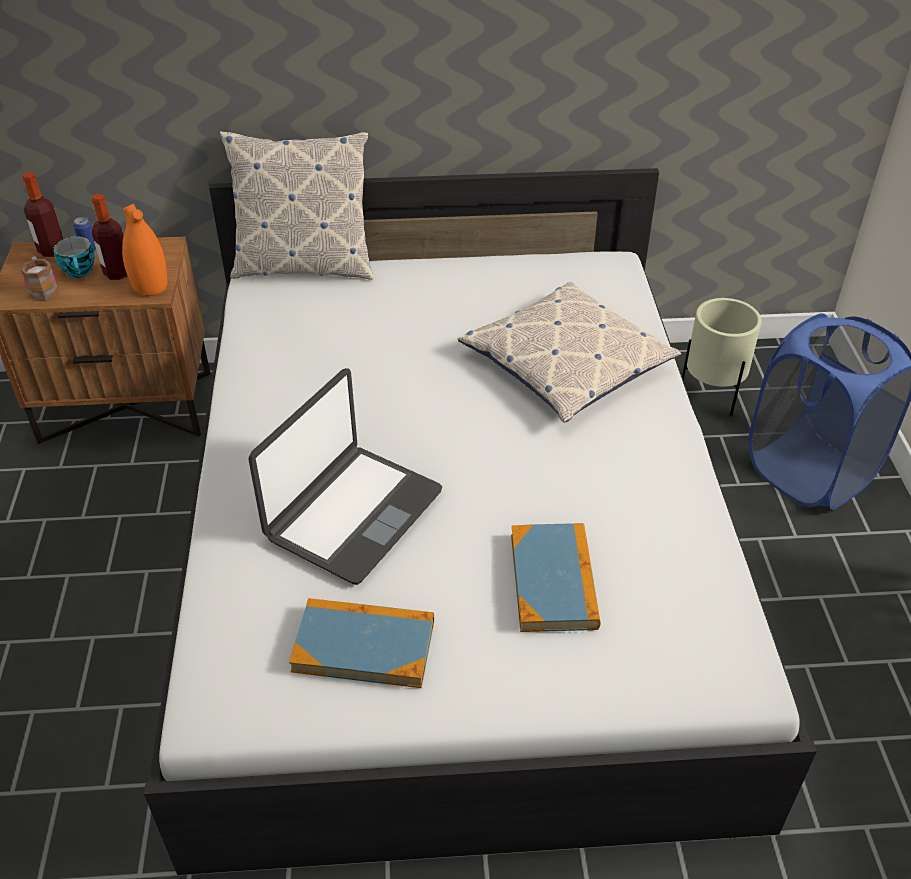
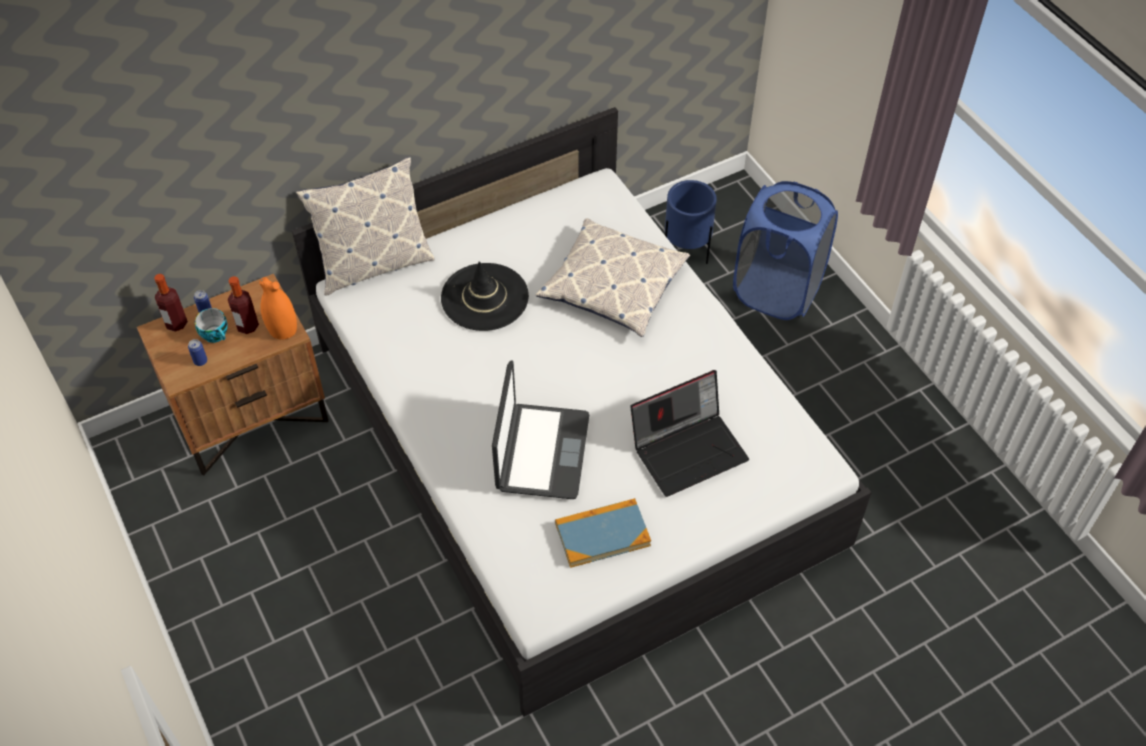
camera: 25 degrees left, 10 degrees up
mug [21,256,59,301] -> can [188,339,207,366]
book [511,523,601,632] -> laptop [630,370,749,497]
beige planter [682,298,762,416] -> blue planter [665,180,717,264]
none -> black hat [441,261,529,331]

